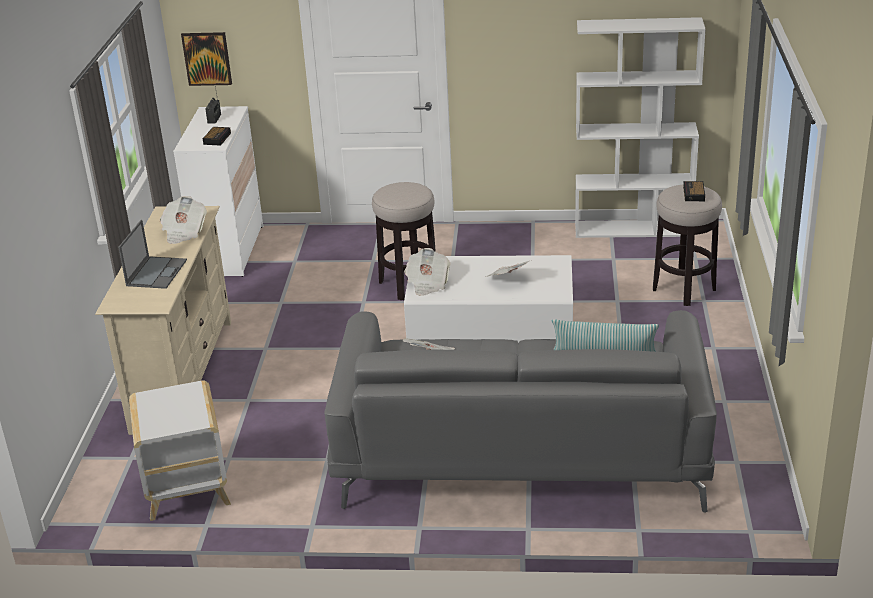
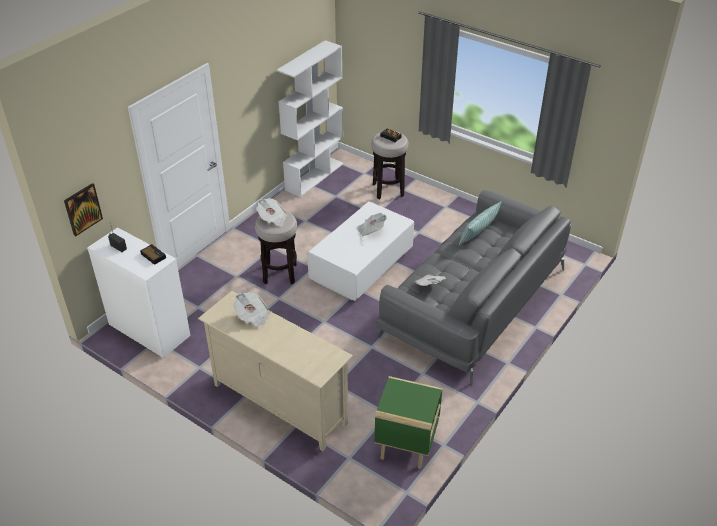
camera: 60 degrees left, 10 degrees up
laptop [118,220,187,289] -> none
white side table [129,380,231,521] -> green side table [375,376,443,469]
newspaper [404,248,450,296] -> newspaper moved to [256,198,287,227]

